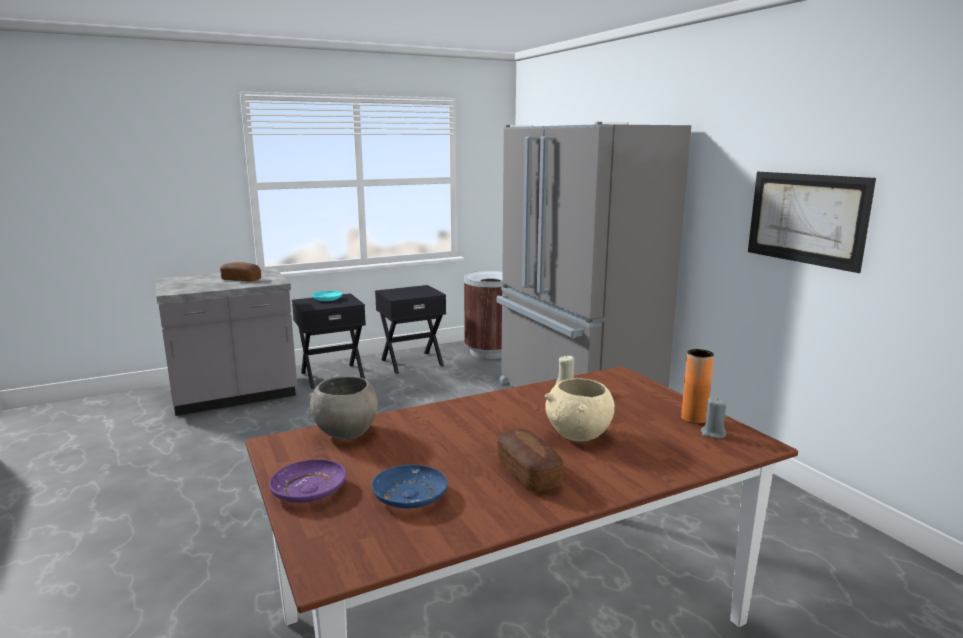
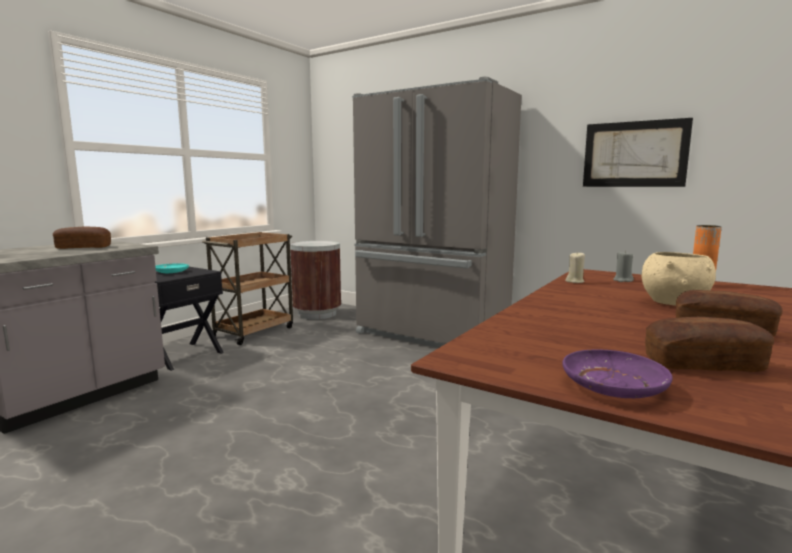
camera: 30 degrees left, 5 degrees down
grey bowl [309,376,378,440] -> none
blue plate [372,465,448,508] -> bread [645,317,774,372]
black nightstand [375,285,446,374] -> brown cart [202,232,293,345]
grey candle [701,397,727,439] -> grey candle moved to [613,251,634,282]

